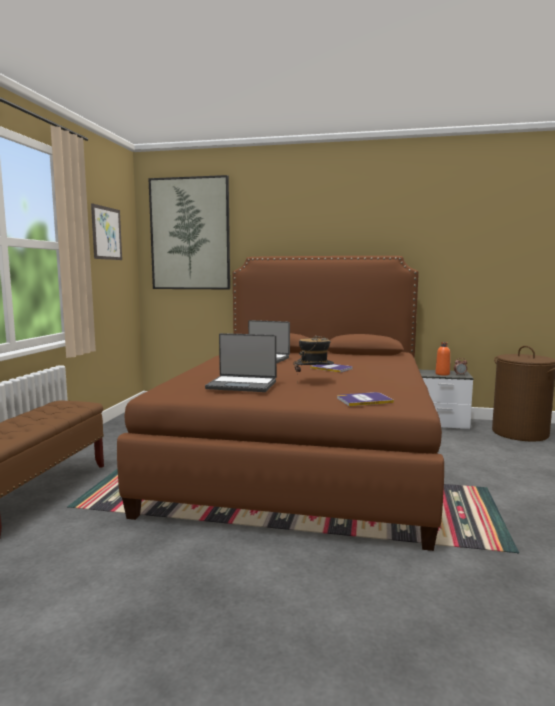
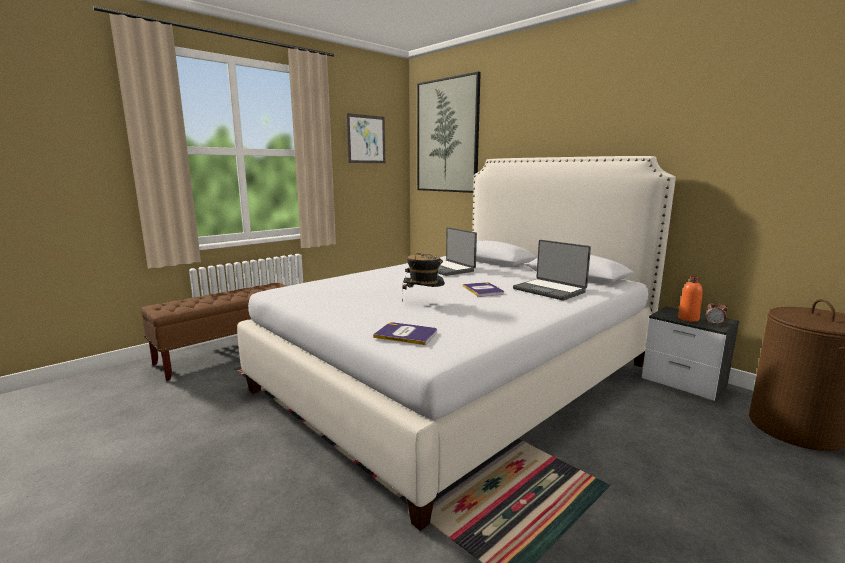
camera: 35 degrees right, 5 degrees up
brown bed [117,256,444,551] -> white bed [237,156,676,531]
laptop [205,333,277,392] -> laptop moved to [513,240,591,300]

